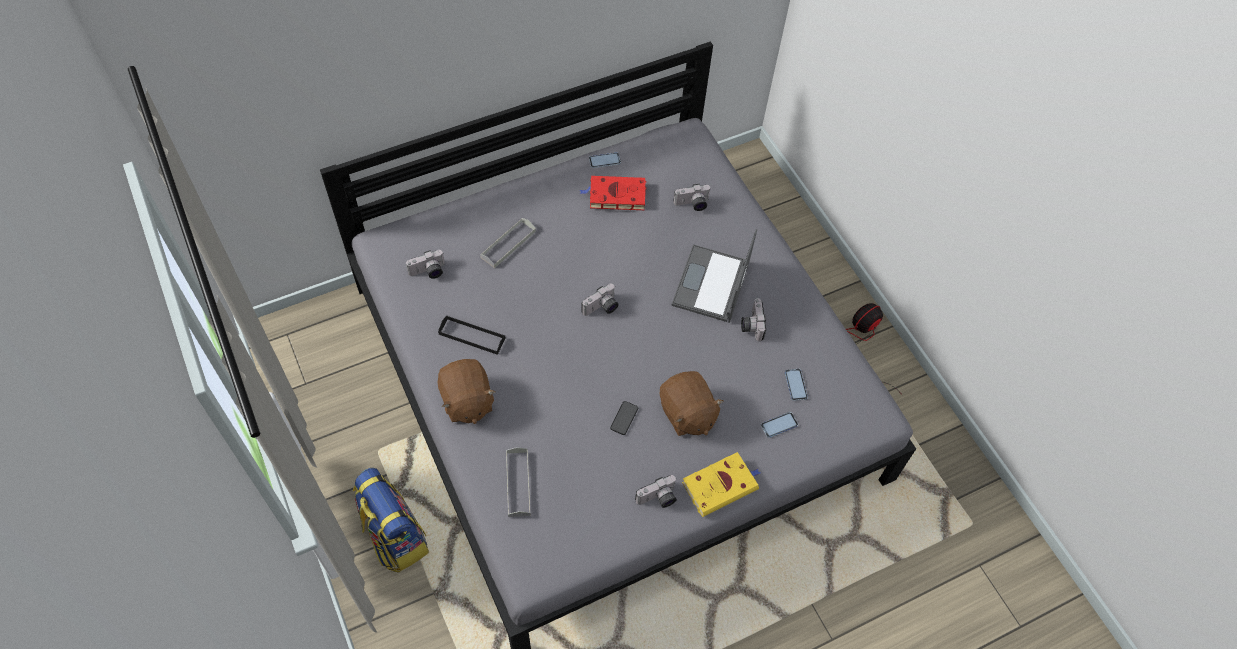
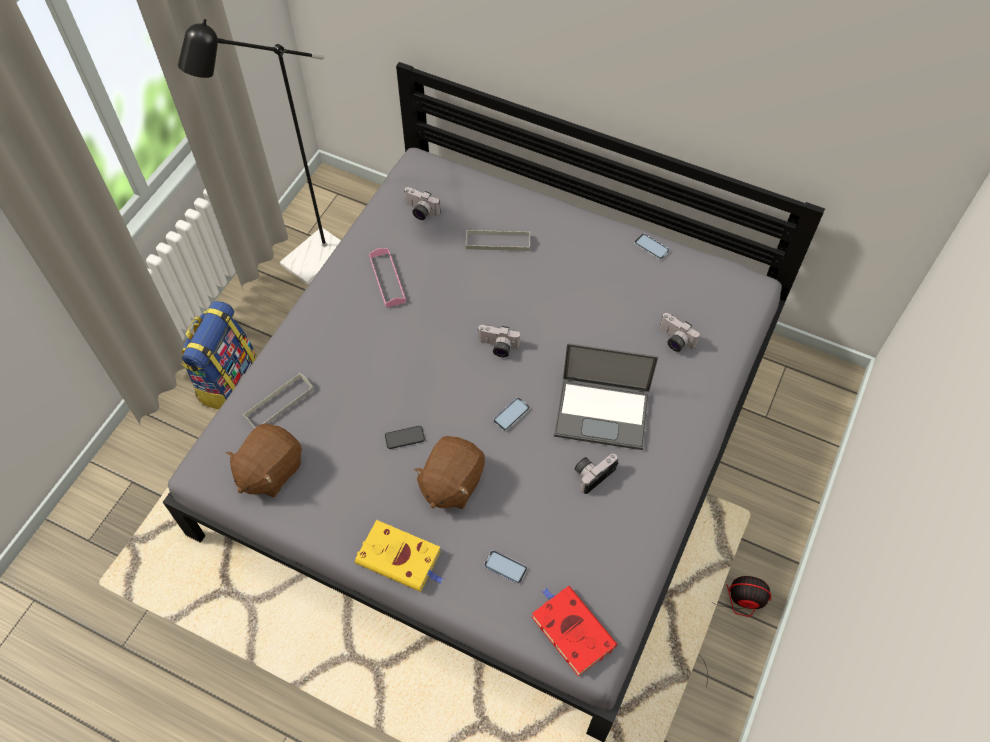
camera: 55 degrees right, 0 degrees up
black tray [438,316,506,355] -> pink tray [369,248,406,308]
brown plush toy [438,359,496,424] -> brown plush toy moved to [225,424,302,497]
red book [579,176,646,210] -> red book moved to [532,586,617,677]
camera [635,475,677,508] -> none
laptop [671,229,757,323] -> laptop turned 150 degrees counterclockwise [554,343,658,450]
phone [785,369,808,401] -> phone moved to [493,398,530,431]
none -> black floor lamp [178,19,341,285]

